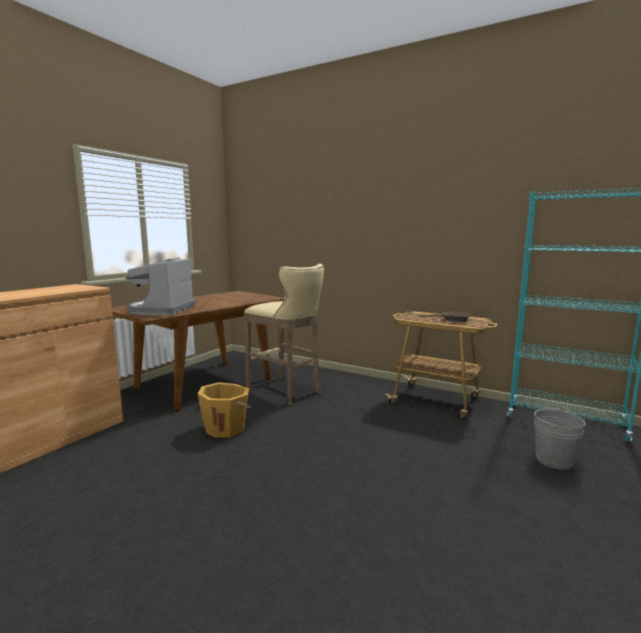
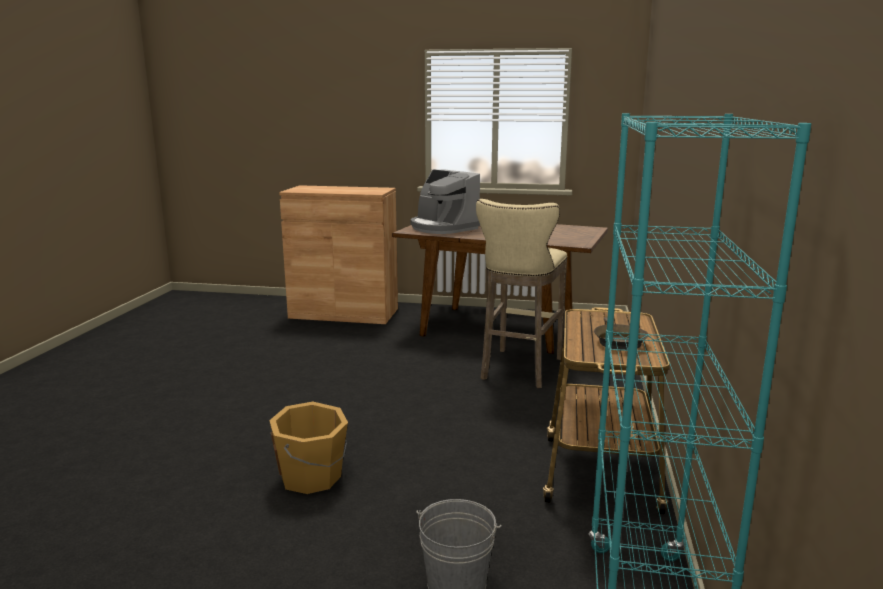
camera: 70 degrees right, 5 degrees up
coffee machine [126,258,196,316] -> coffee machine turned 120 degrees counterclockwise [411,169,480,234]
orange bucket [198,382,251,438] -> orange bucket moved to [269,402,348,494]

